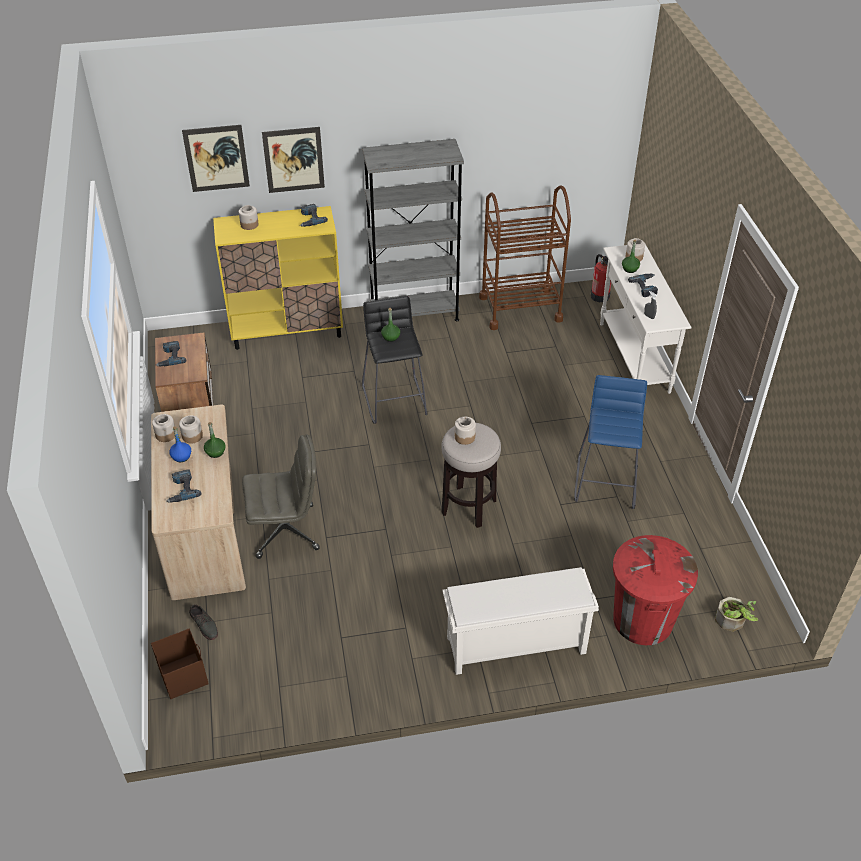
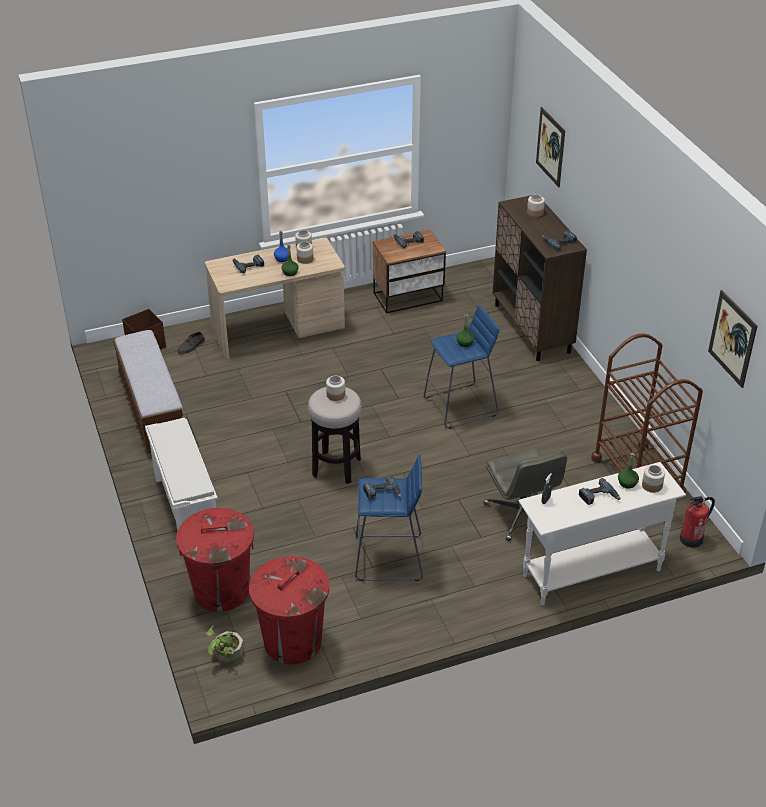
camera: 80 degrees right, 5 degrees down
yellow cabinet [213,206,343,350] -> brown cabinet [493,194,587,361]
grey office chair [242,434,320,559] -> grey office chair moved to [483,448,567,541]
picture [262,127,325,193] -> picture moved to [708,290,757,388]
grey bookcase [362,139,464,321] -> none
black stool [362,296,428,424] -> blue stool [424,305,499,429]
none -> bench [113,330,183,453]
none -> red trash can [249,556,329,664]
none -> power drill [363,475,401,500]

